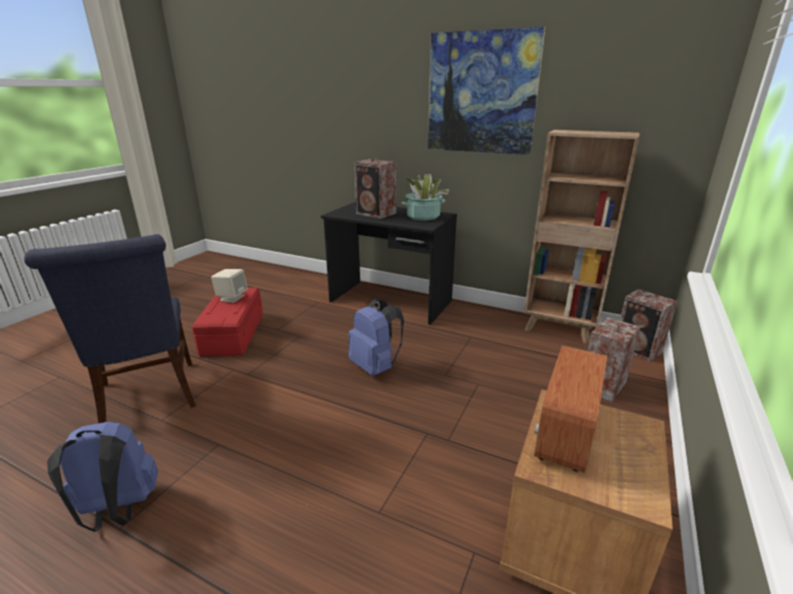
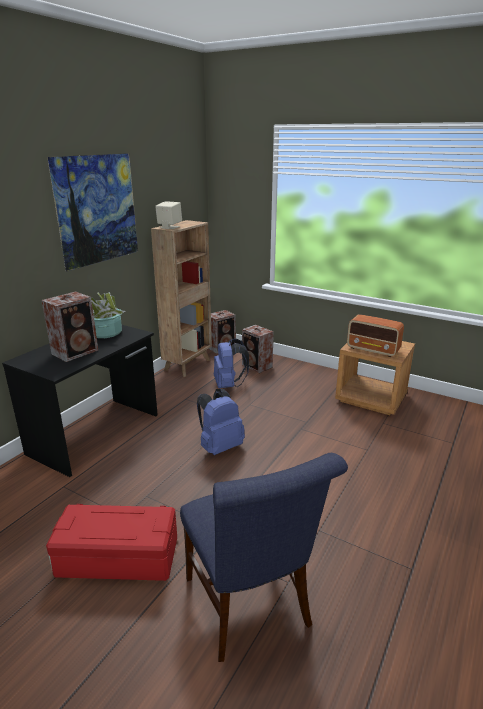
camera: 85 degrees left, 0 degrees up
blue chair [24,234,196,423] -> blue chair turned 90 degrees clockwise [180,453,348,662]
blue backpack [47,422,158,532] -> blue backpack moved to [214,338,249,388]
beige speaker [211,269,248,303] -> beige speaker moved to [155,201,182,229]

